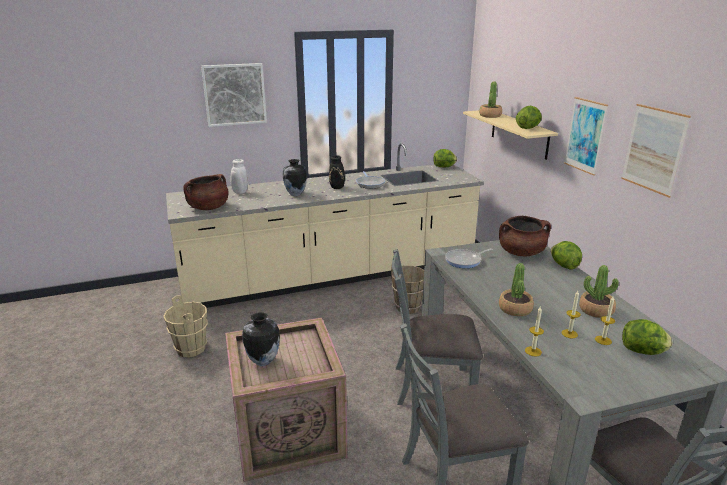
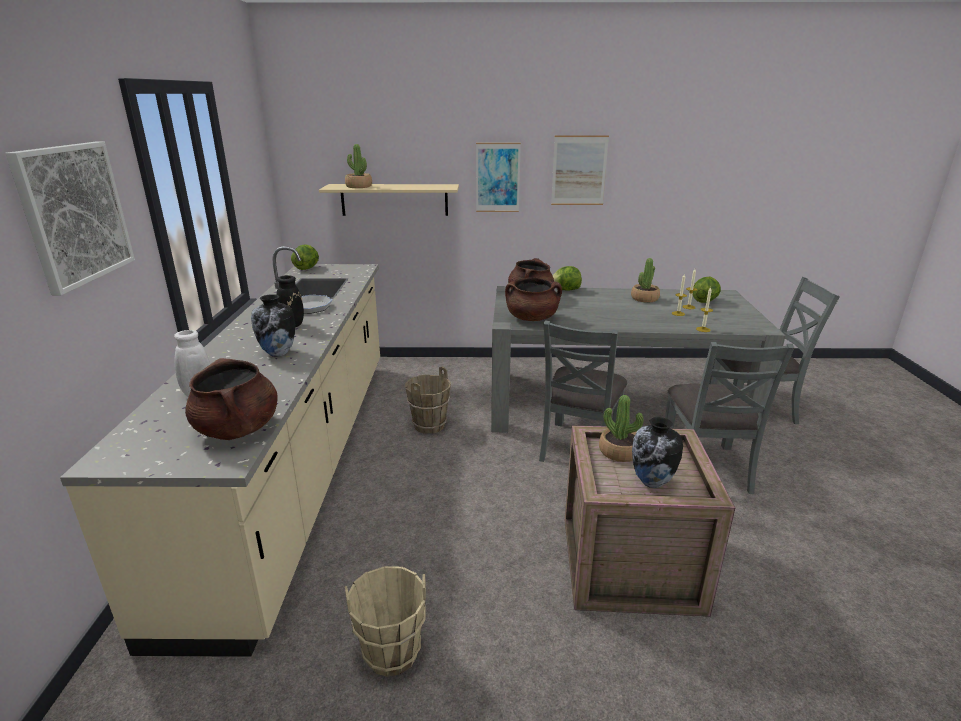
camera: 70 degrees left, 0 degrees up
frying pan [445,249,493,268] -> brown cooking pot [505,277,562,321]
potted plant [499,263,534,316] -> potted plant moved to [599,395,644,462]
lettuce [516,106,542,129] -> none

